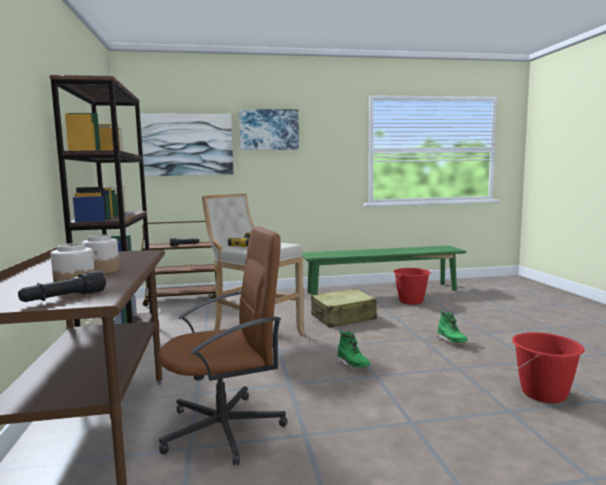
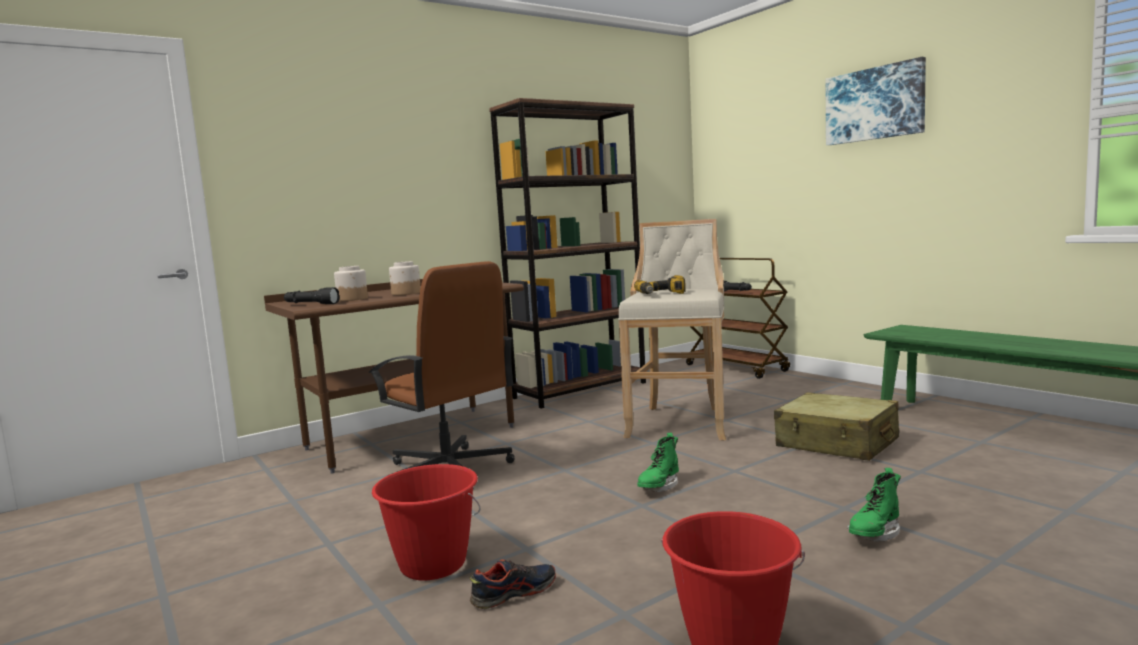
camera: 65 degrees right, 0 degrees up
picture [140,113,233,176] -> none
red bucket [393,268,431,304] -> red bucket moved to [372,464,481,580]
none -> shoe [470,559,556,610]

